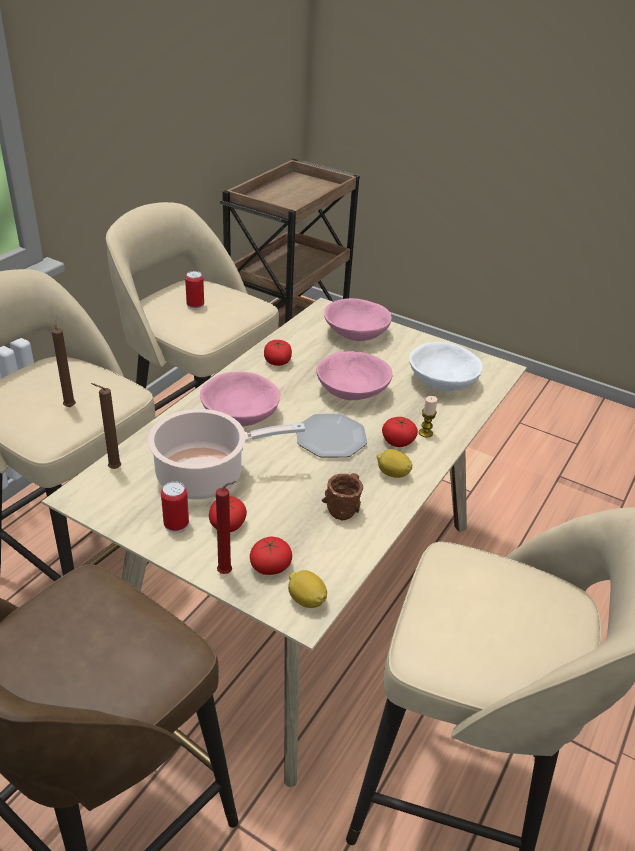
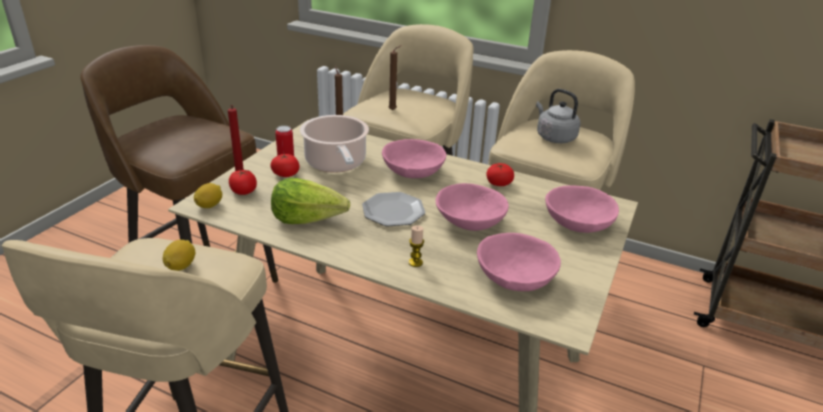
camera: 85 degrees right, 5 degrees down
can [185,271,204,310] -> grey kettle [536,89,581,143]
brown mug [322,473,363,520] -> lettuce [271,178,350,224]
lemon [377,449,412,478] -> lemon moved to [163,240,195,271]
tomato [382,417,418,447] -> none
white bowl [409,342,483,391] -> pink bowl [477,233,561,291]

